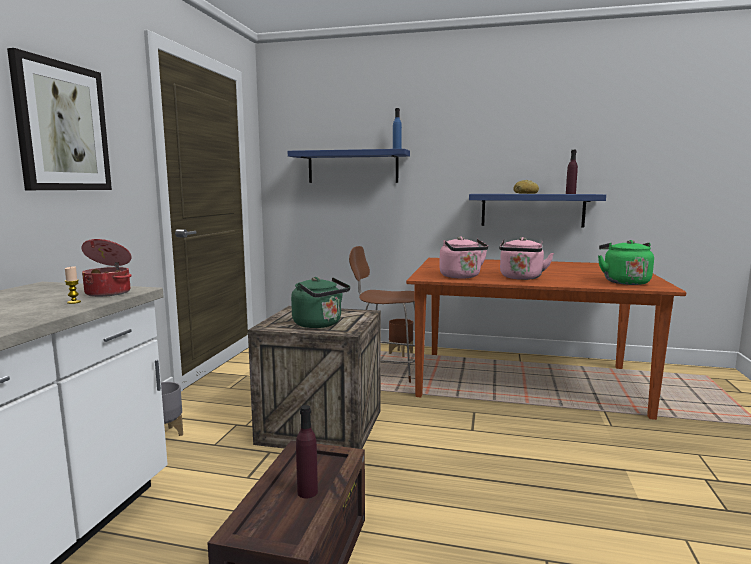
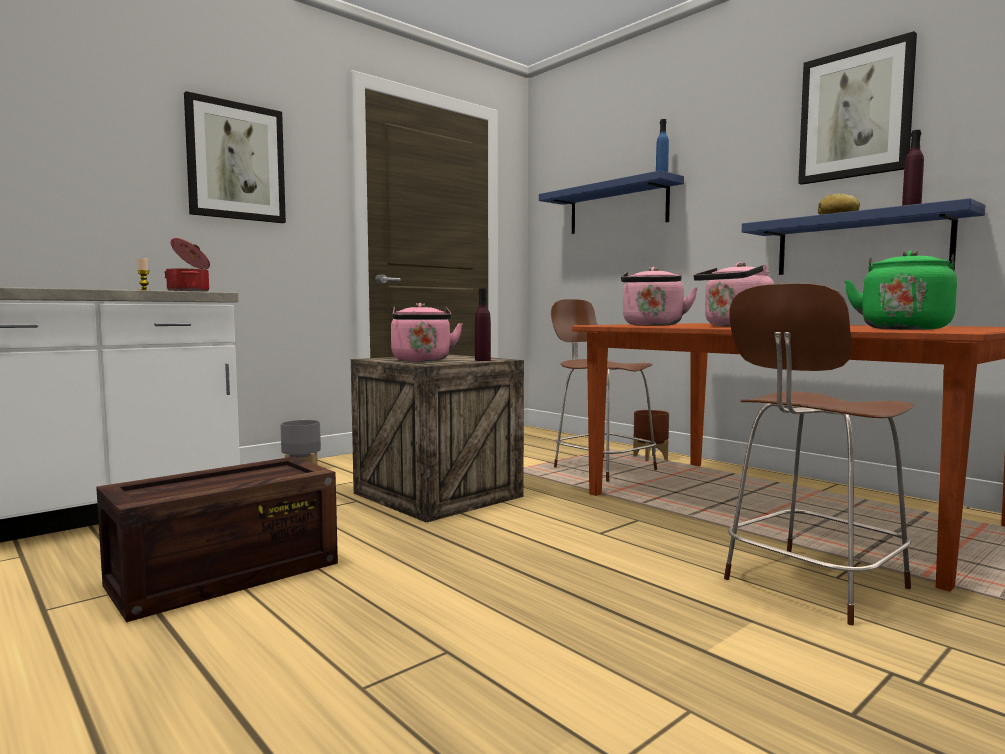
camera: 35 degrees right, 5 degrees down
green kettle [291,277,350,328] -> pink kettle [391,303,463,361]
purple bottle [296,405,318,498] -> purple bottle moved to [475,288,491,361]
none -> brown chair [724,283,914,625]
none -> picture [798,31,917,185]

